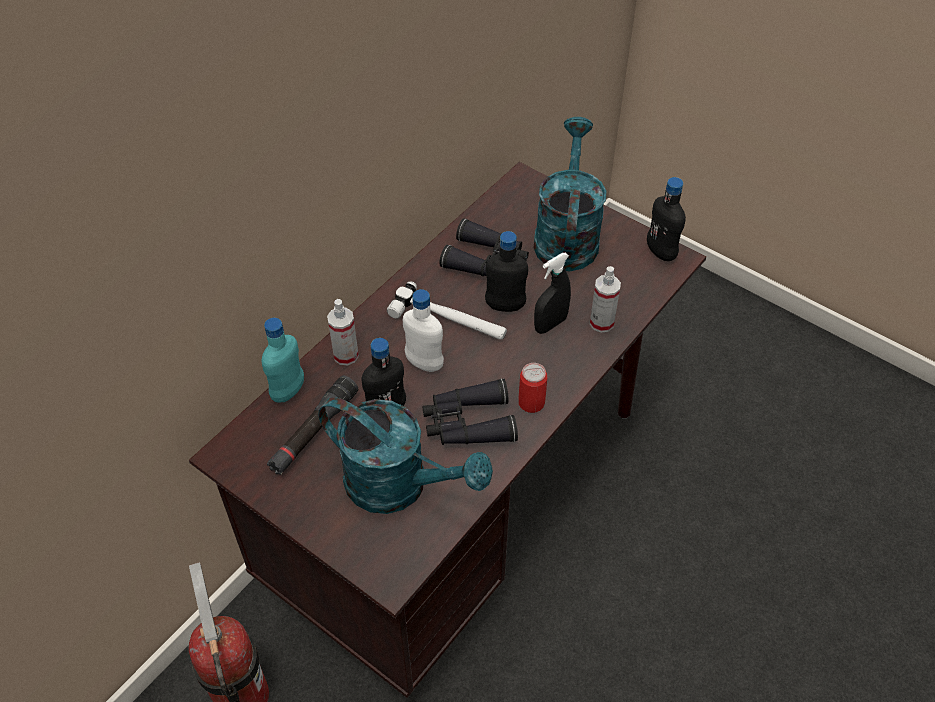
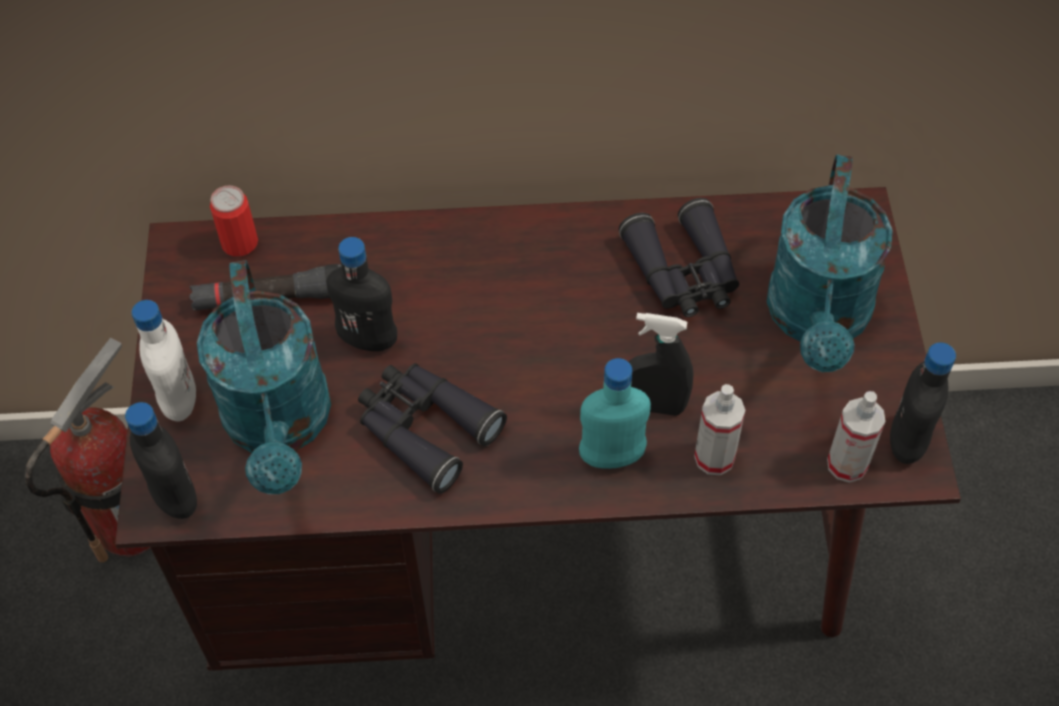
camera: 50 degrees right, 5 degrees up
turquoise bottle [262,318,304,403] -> turquoise bottle moved to [579,358,651,469]
spray bottle [327,299,359,365] -> spray bottle moved to [827,391,885,483]
hammer [387,281,507,340] -> none
white bottle [403,289,444,372] -> white bottle moved to [131,300,196,421]
black bottle [485,231,528,312] -> black bottle moved to [125,402,197,519]
can [518,363,547,413] -> can moved to [210,186,258,257]
turquoise watering can [534,117,606,271] -> turquoise watering can turned 135 degrees clockwise [767,154,893,372]

